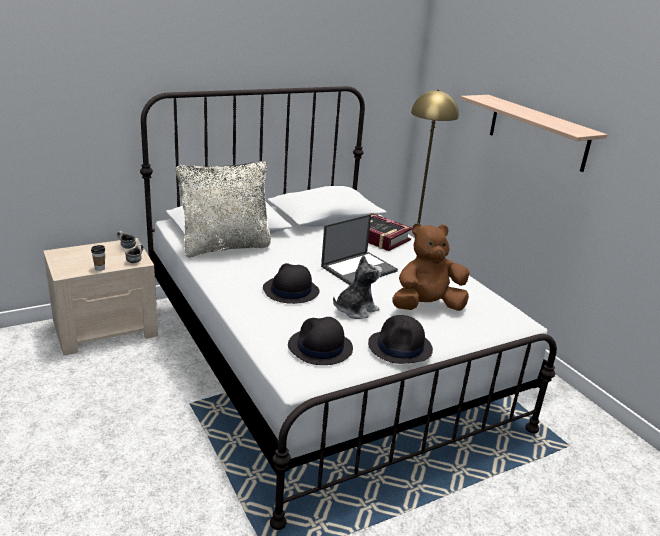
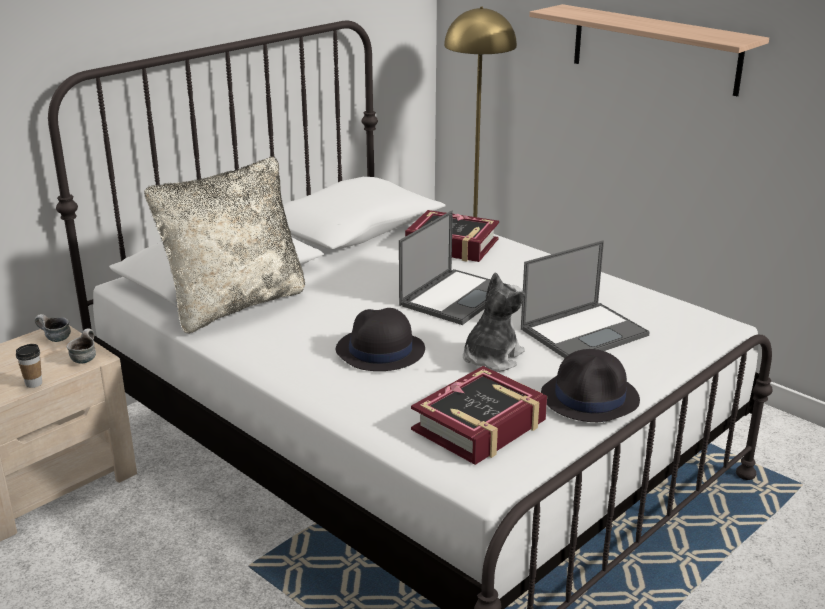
camera: 15 degrees left, 0 degrees up
black hat [288,317,353,365] -> book [411,366,547,465]
brown plush toy [392,223,470,311] -> laptop [521,241,650,358]

